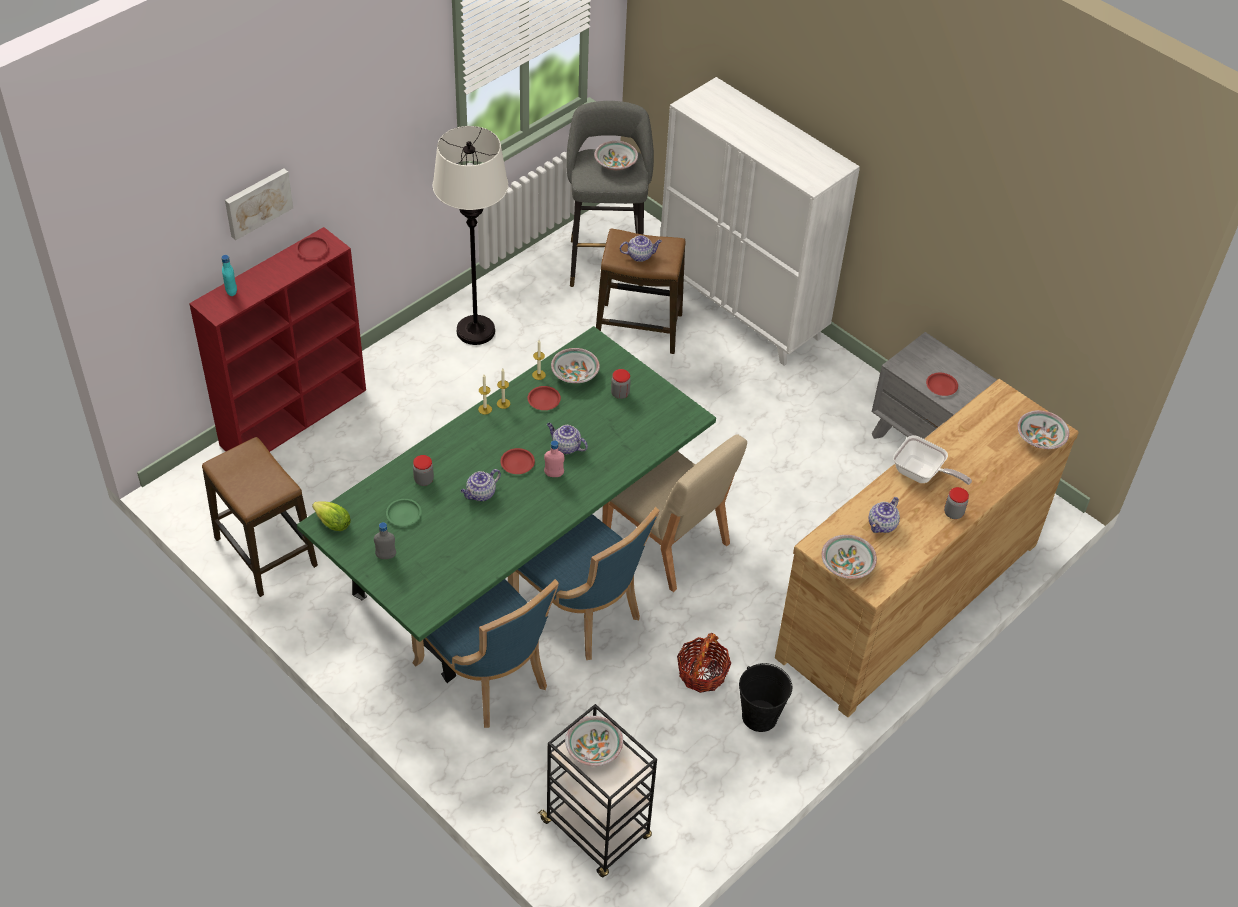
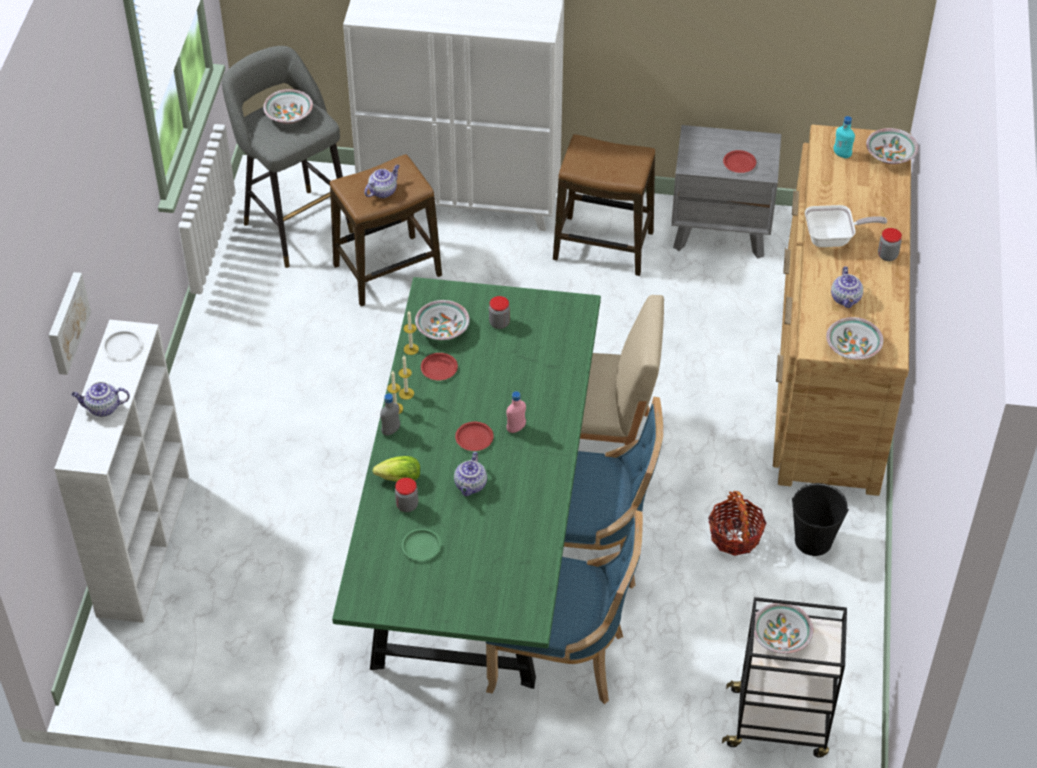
camera: 35 degrees left, 0 degrees up
red bookcase [189,227,366,452] -> white bookcase [54,319,189,623]
stool [202,437,318,597] -> stool moved to [553,134,655,276]
turquoise bottle [221,255,237,296] -> turquoise bottle moved to [834,116,855,158]
red plate [296,236,329,258] -> white plate [103,330,142,359]
lettuce [312,502,351,531] -> lettuce moved to [372,456,420,482]
grey bottle [374,522,396,559] -> grey bottle moved to [380,393,400,436]
white floor lamp [432,126,508,345] -> none
teapot [547,423,588,454] -> teapot moved to [71,382,130,417]

